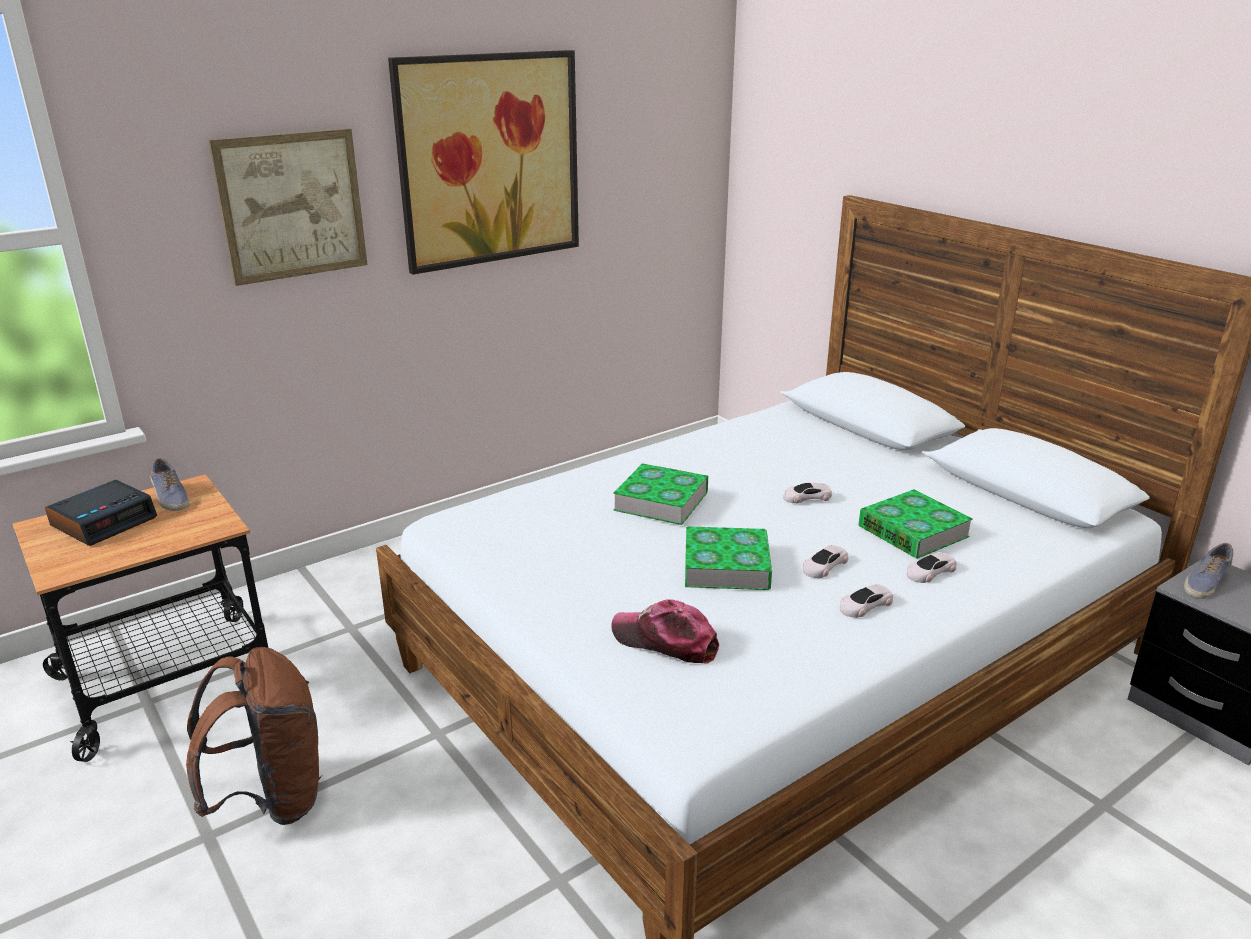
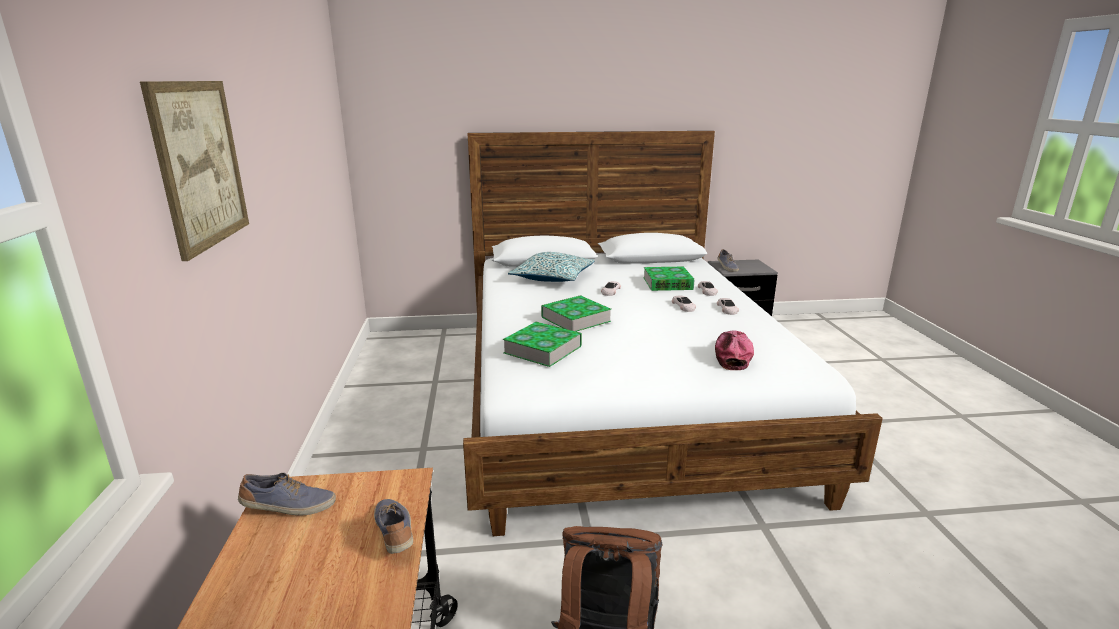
camera: 60 degrees left, 5 degrees down
alarm clock [45,480,157,546] -> none
picture [388,50,579,275] -> none
cap [611,599,719,664] -> cap turned 135 degrees clockwise [715,330,754,370]
book [685,526,772,590] -> book moved to [503,322,582,367]
none -> shoe [374,499,413,554]
none -> pillow [508,252,595,282]

